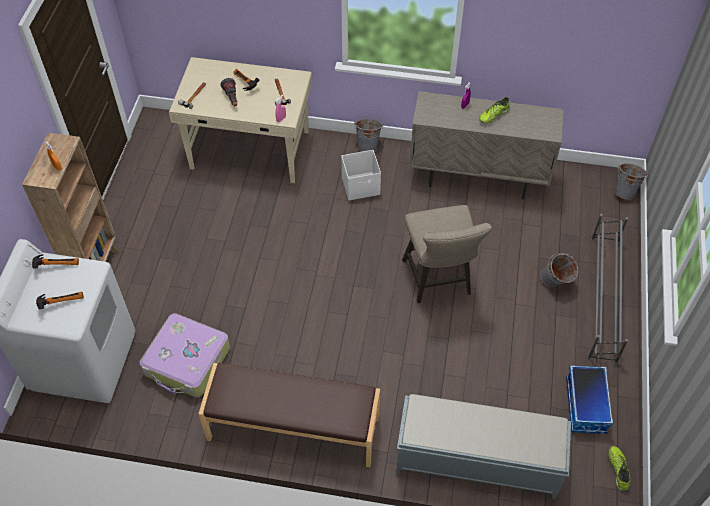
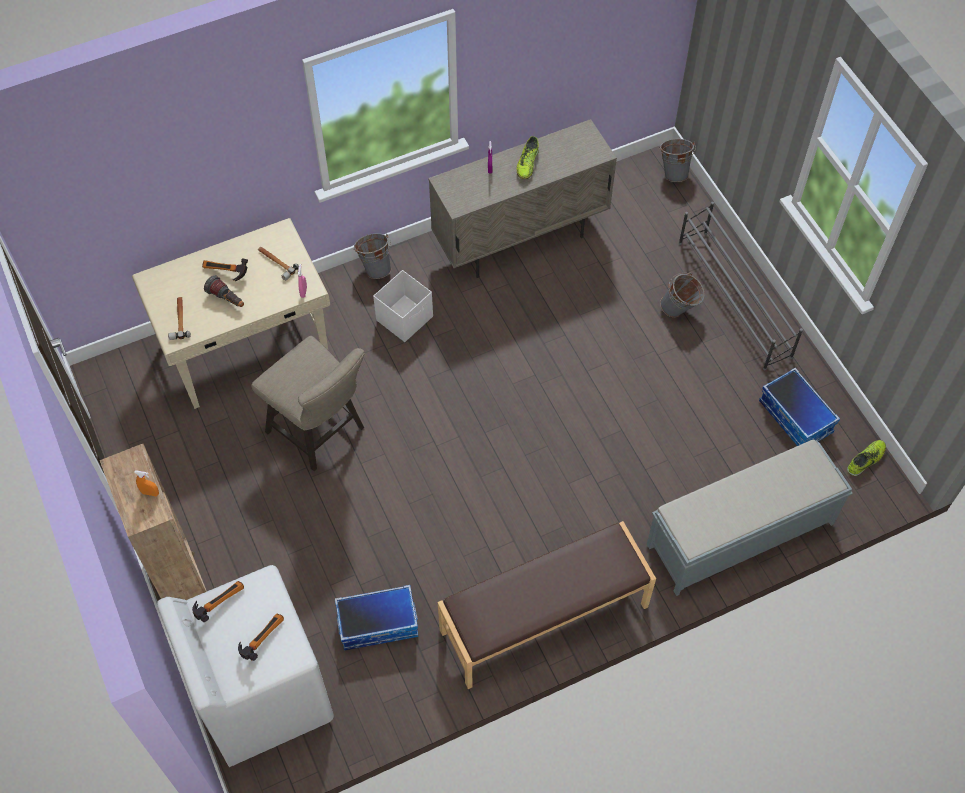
camera: 35 degrees left, 5 degrees up
suitcase [140,313,230,397] -> storage box [335,585,418,651]
beige stool [402,205,492,303] -> beige stool moved to [251,336,365,471]
shoe [608,446,630,491] -> shoe turned 90 degrees clockwise [847,440,886,476]

